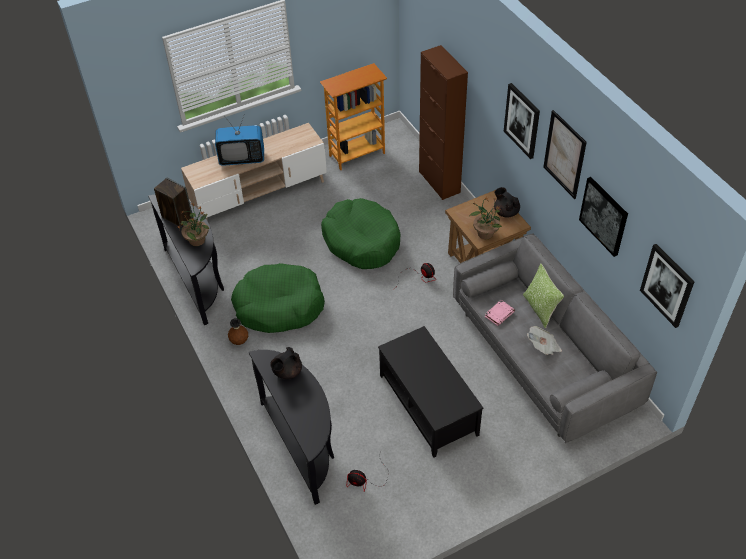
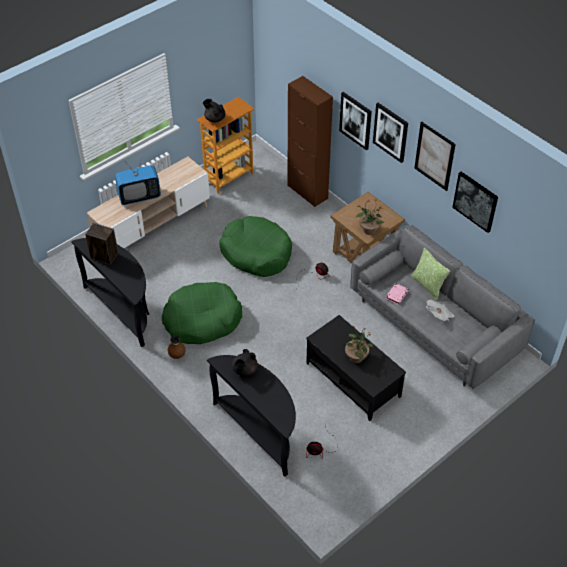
camera: 15 degrees left, 0 degrees up
potted plant [177,203,209,246] -> potted plant moved to [345,326,374,363]
black teapot [494,187,520,217] -> black teapot moved to [203,99,225,123]
picture [640,244,694,328] -> picture moved to [339,92,372,150]

